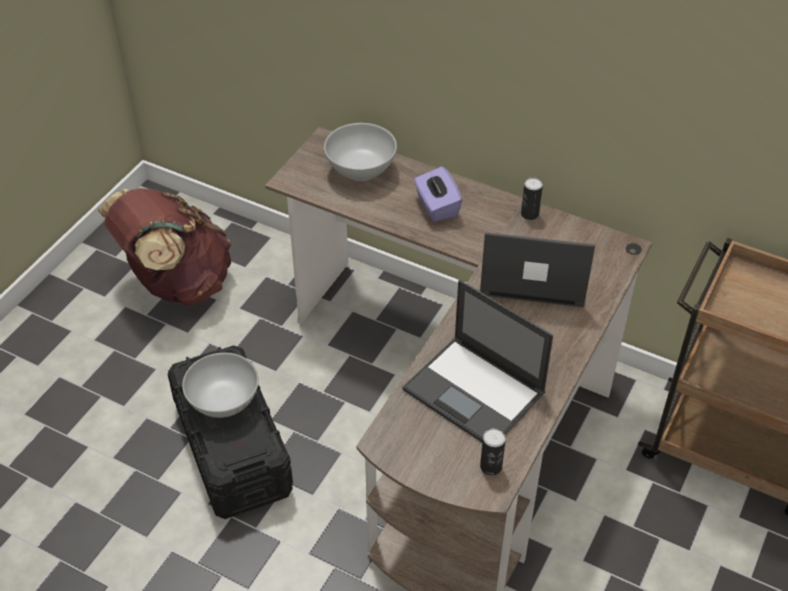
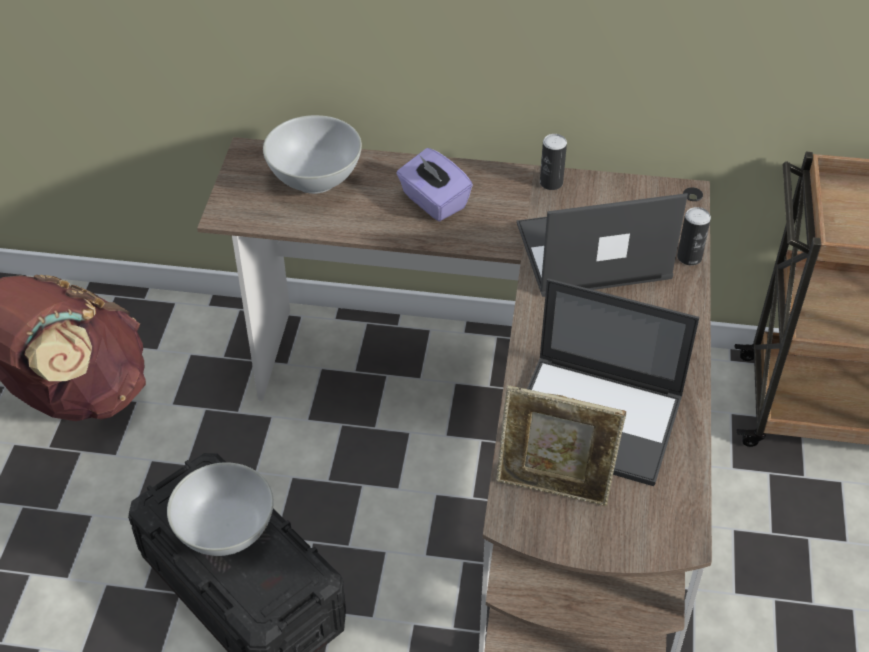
camera: 20 degrees left, 0 degrees up
can [480,428,506,475] -> can moved to [677,207,711,266]
none -> picture frame [496,385,626,506]

